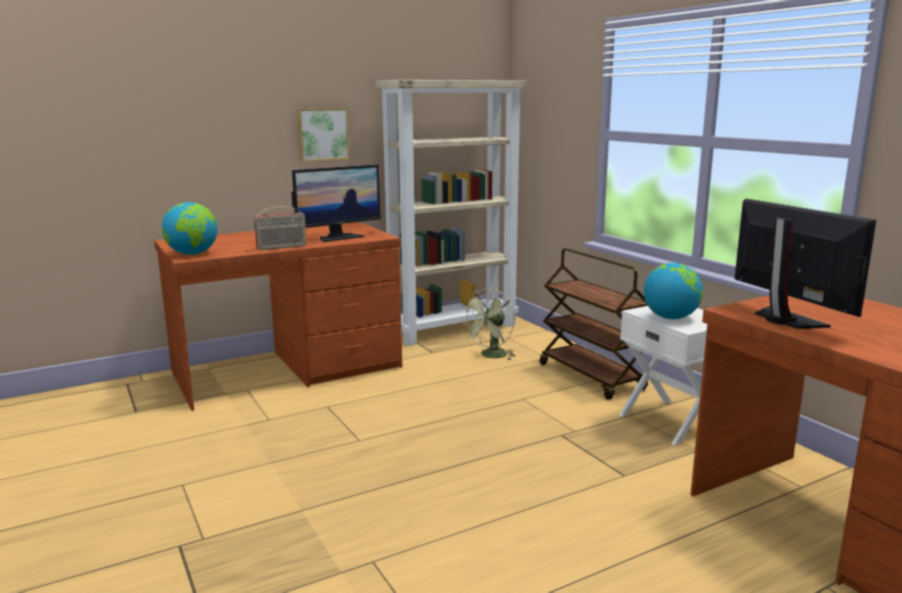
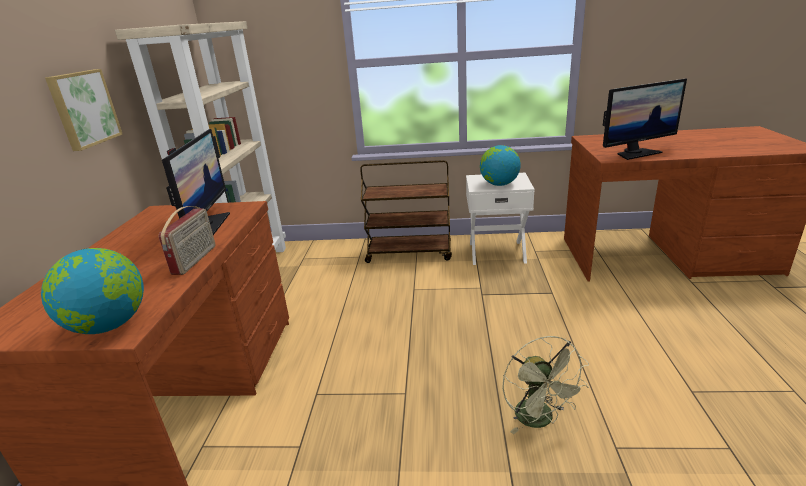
camera: 55 degrees left, 10 degrees up
green fan [461,288,516,360] -> green fan moved to [502,336,589,434]
monitor [735,199,876,329] -> monitor turned 150 degrees clockwise [603,78,687,160]

